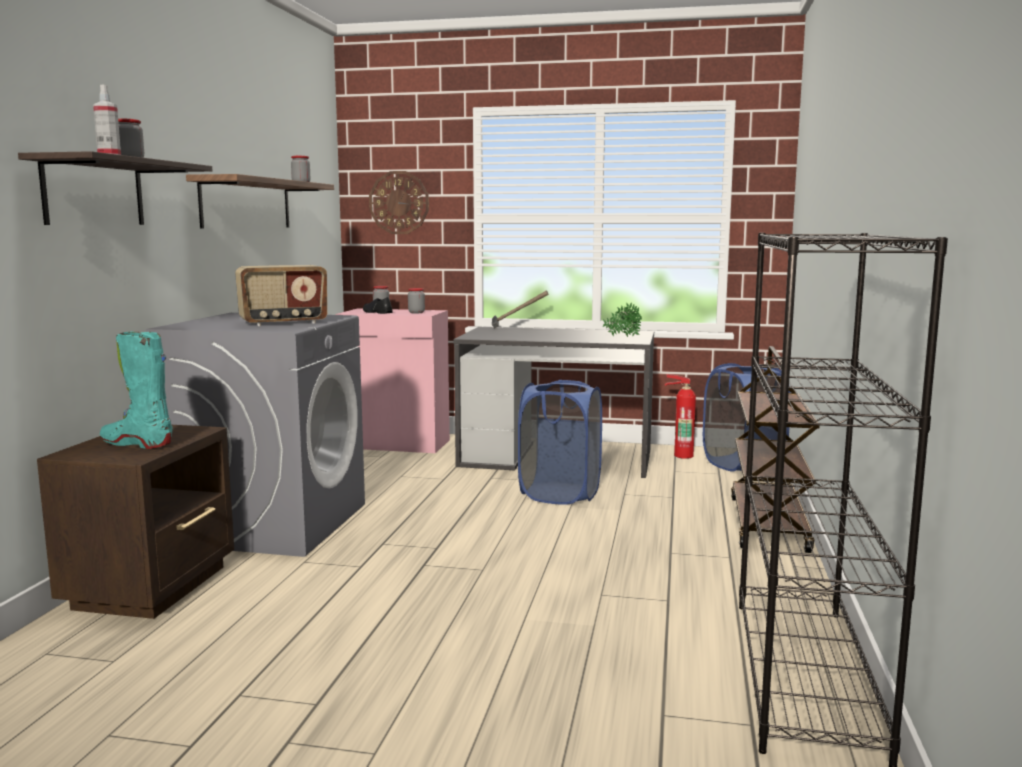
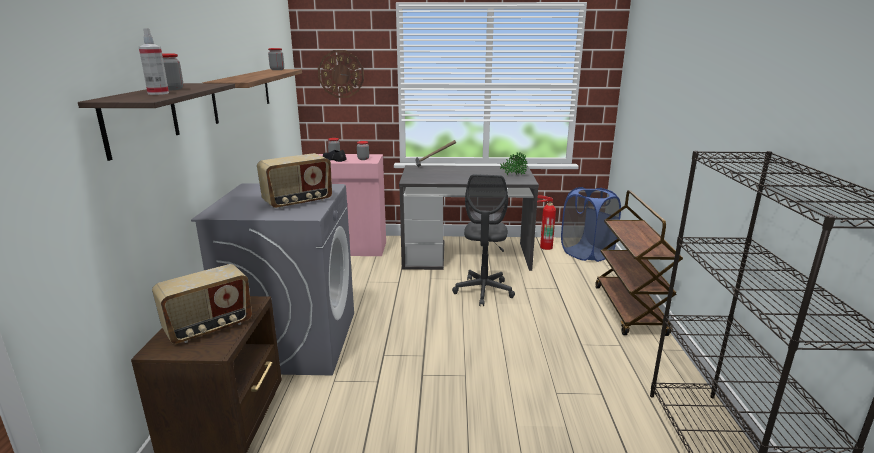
camera: 10 degrees left, 10 degrees up
turquoise boot [100,331,173,449] -> radio [152,264,252,344]
blue laundry basket [518,380,602,505] -> grey office chair [452,174,515,306]

